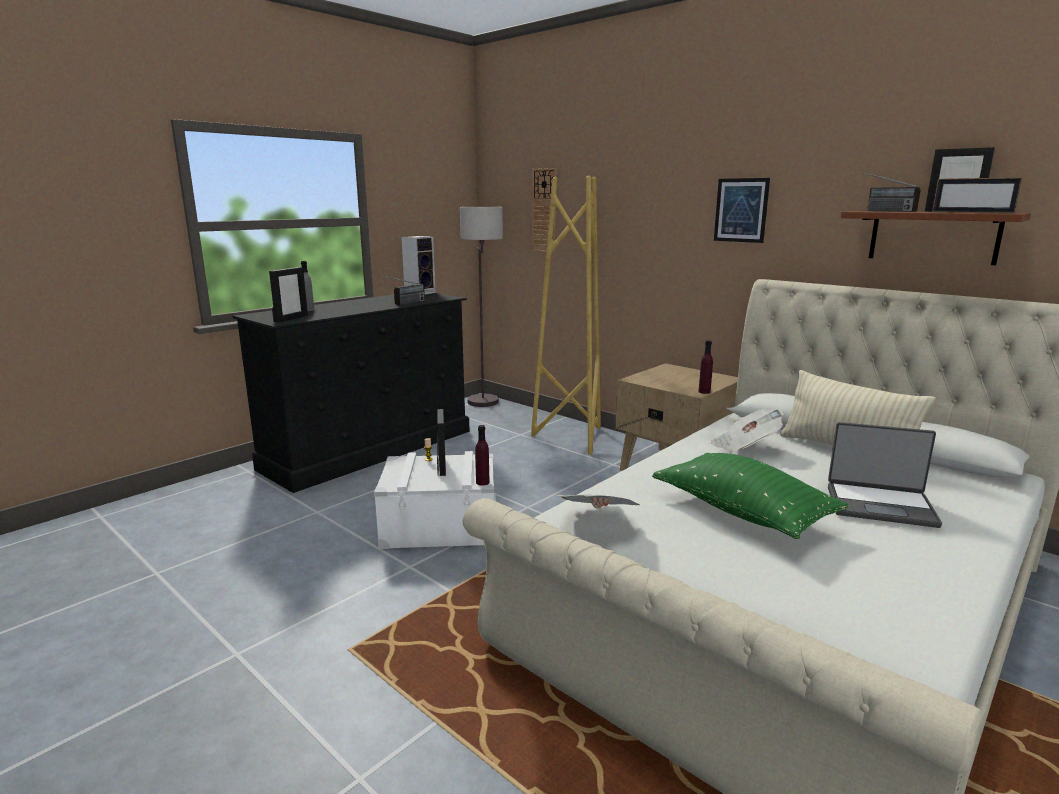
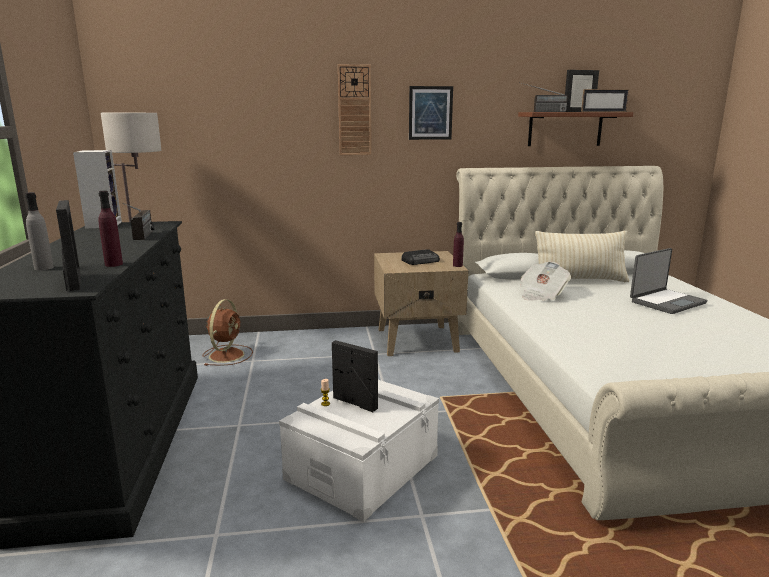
camera: 50 degrees left, 0 degrees up
purple bottle [475,425,490,485] -> purple bottle moved to [99,191,123,267]
yellow clothes rack [531,176,601,455] -> none
wall clock [532,168,557,253] -> wall clock moved to [338,64,371,155]
newspaper [556,495,640,509] -> none
green pillow [652,453,849,539] -> none
none -> brown fan [203,299,253,366]
none -> radio [401,249,440,265]

